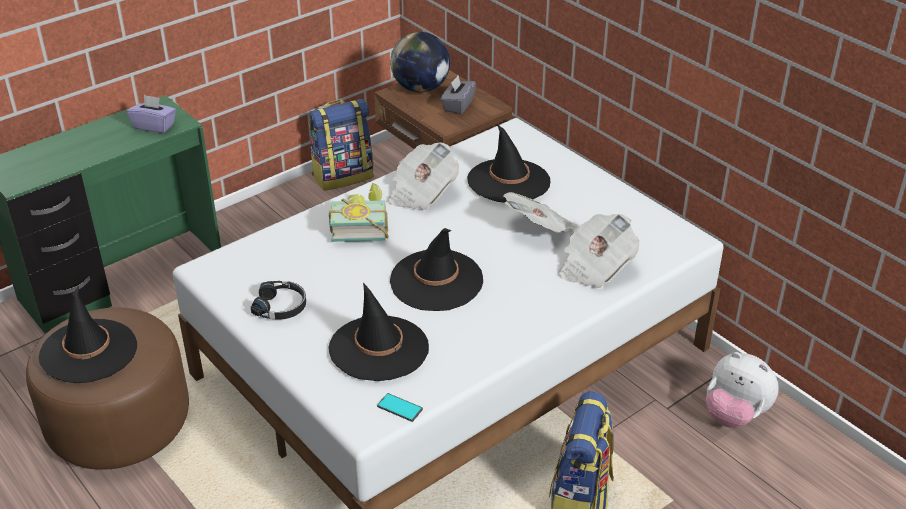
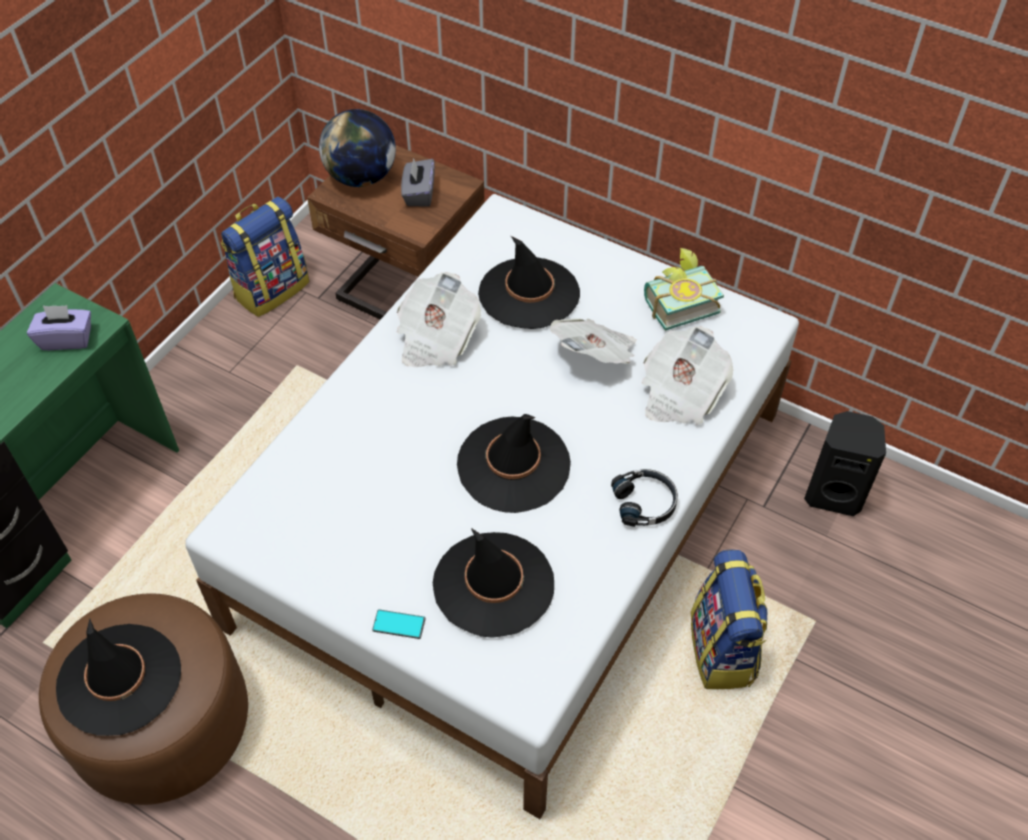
camera: 20 degrees left, 15 degrees up
black headphones [251,281,306,320] -> black headphones moved to [611,469,678,527]
book [329,183,389,242] -> book moved to [644,248,724,331]
phone [377,393,423,422] -> phone moved to [372,609,426,639]
plush toy [706,352,779,428] -> black speaker [804,411,886,516]

